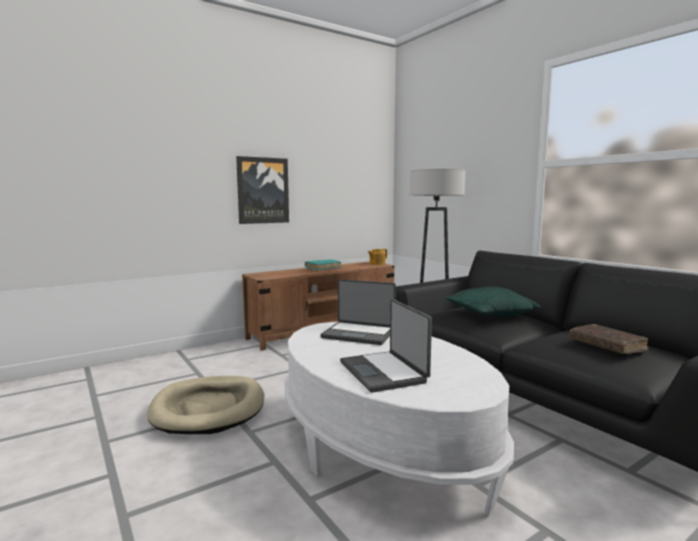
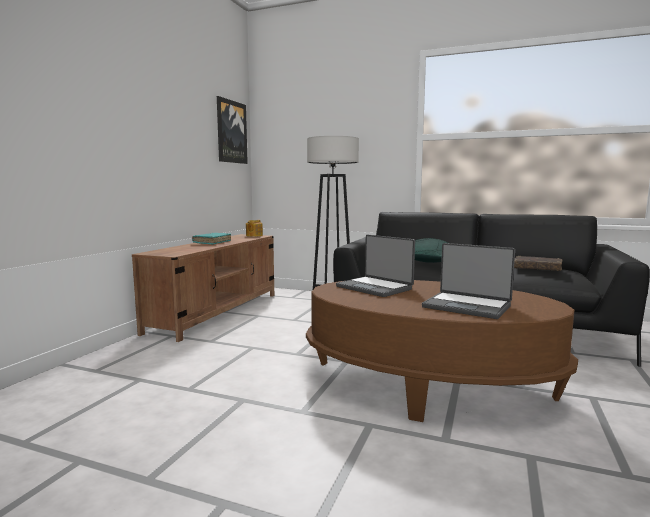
camera: 35 degrees left, 0 degrees up
beige dog bed [147,376,264,434] -> none
picture [236,156,289,224] -> picture moved to [217,96,248,164]
white coffee table [284,322,514,516] -> brown coffee table [306,280,578,422]
laptop [321,279,396,345] -> laptop turned 60 degrees clockwise [336,235,415,297]

